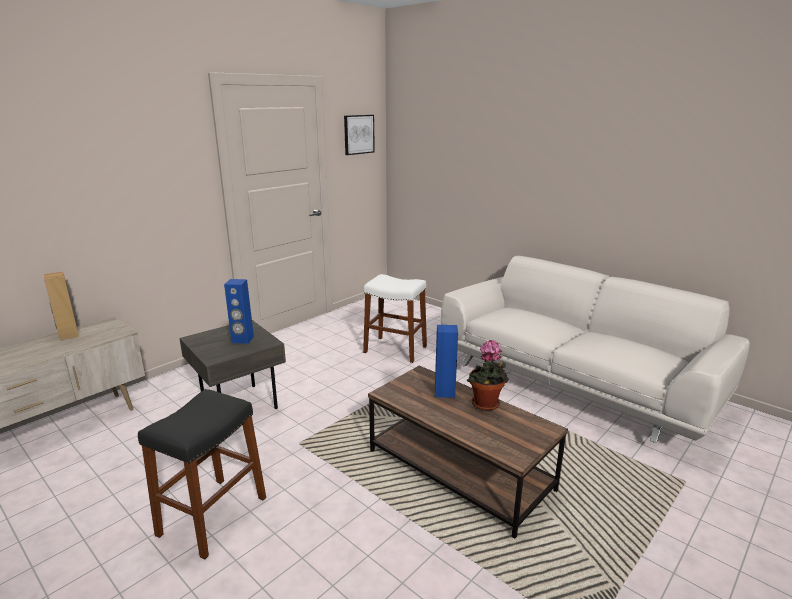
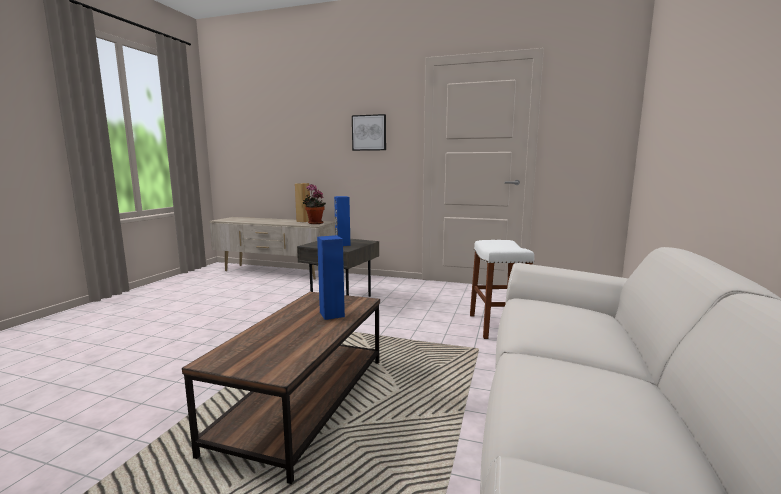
camera: 65 degrees right, 10 degrees down
black stool [138,389,266,559] -> none
picture [344,115,375,155] -> picture moved to [352,114,386,151]
potted plant [467,340,508,411] -> potted plant moved to [303,184,326,224]

